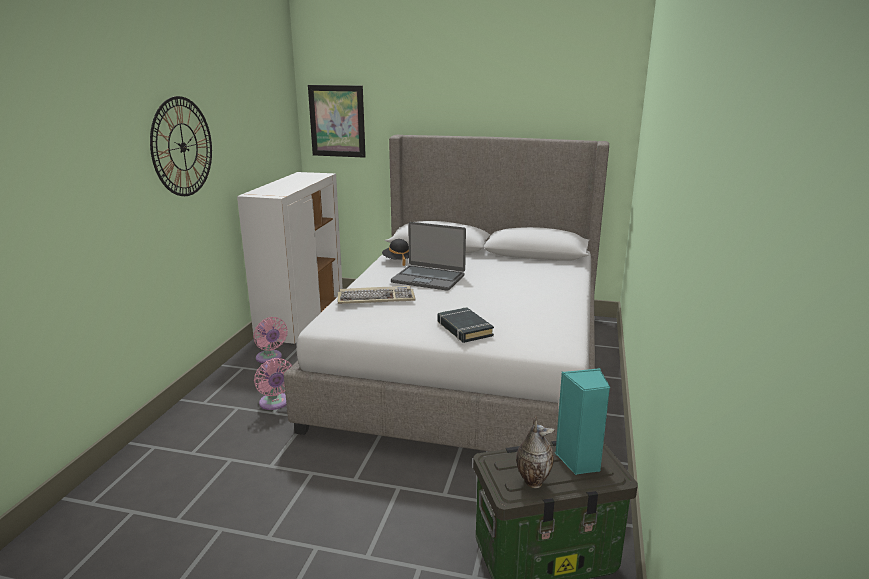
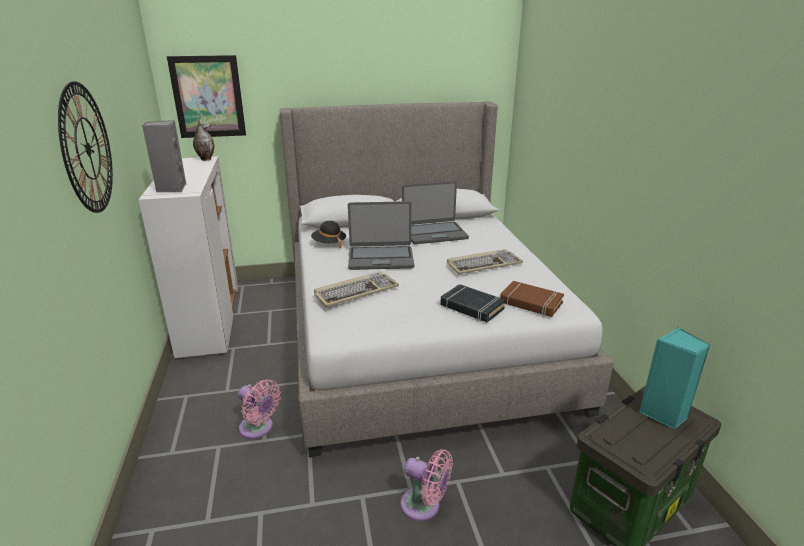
camera: 25 degrees left, 5 degrees up
pink fan [253,317,288,363] -> pink fan moved to [401,449,453,521]
vase [516,416,555,488] -> vase moved to [193,118,214,161]
none -> grey speaker [142,120,187,192]
none -> laptop [402,181,469,244]
none -> keyboard [447,249,523,274]
none -> brown book [500,281,564,317]

